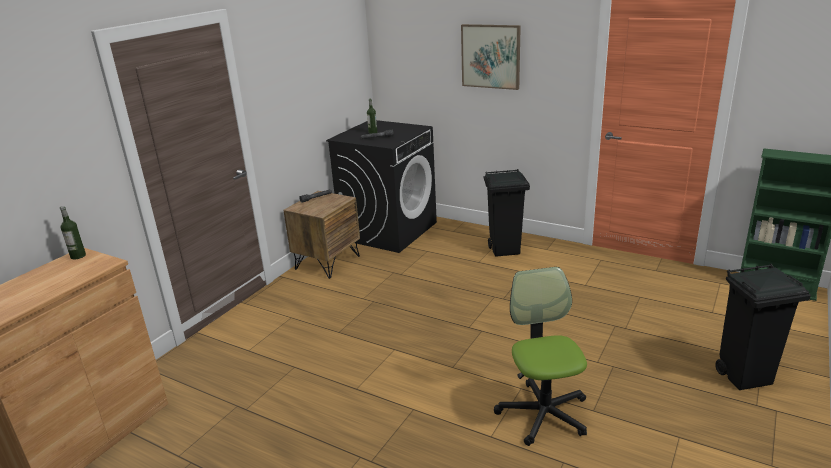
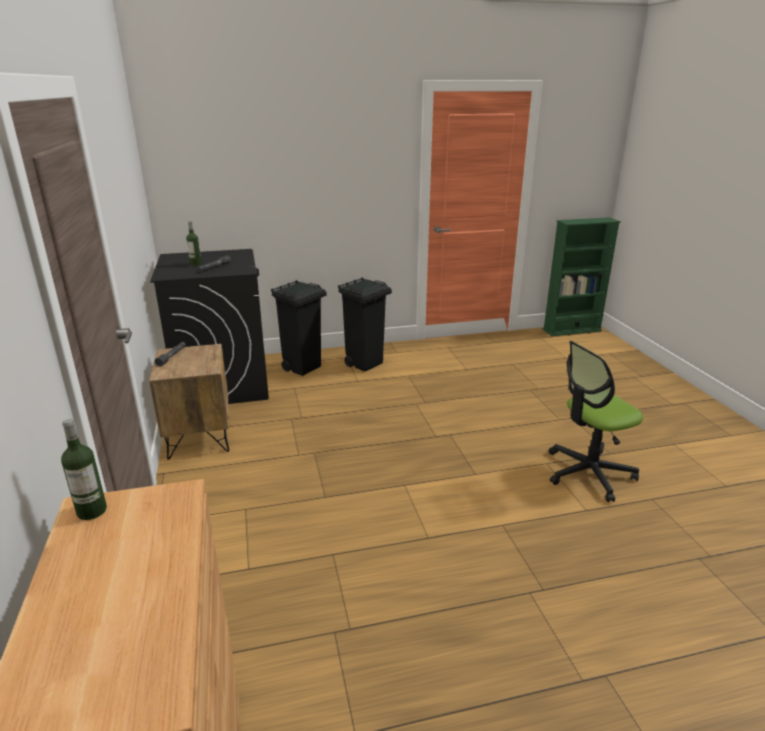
camera: 45 degrees left, 0 degrees up
picture [461,24,521,90] -> none
office chair [494,267,587,446] -> office chair turned 60 degrees counterclockwise [549,341,643,502]
black trash can [715,264,811,390] -> black trash can moved to [271,280,327,376]

